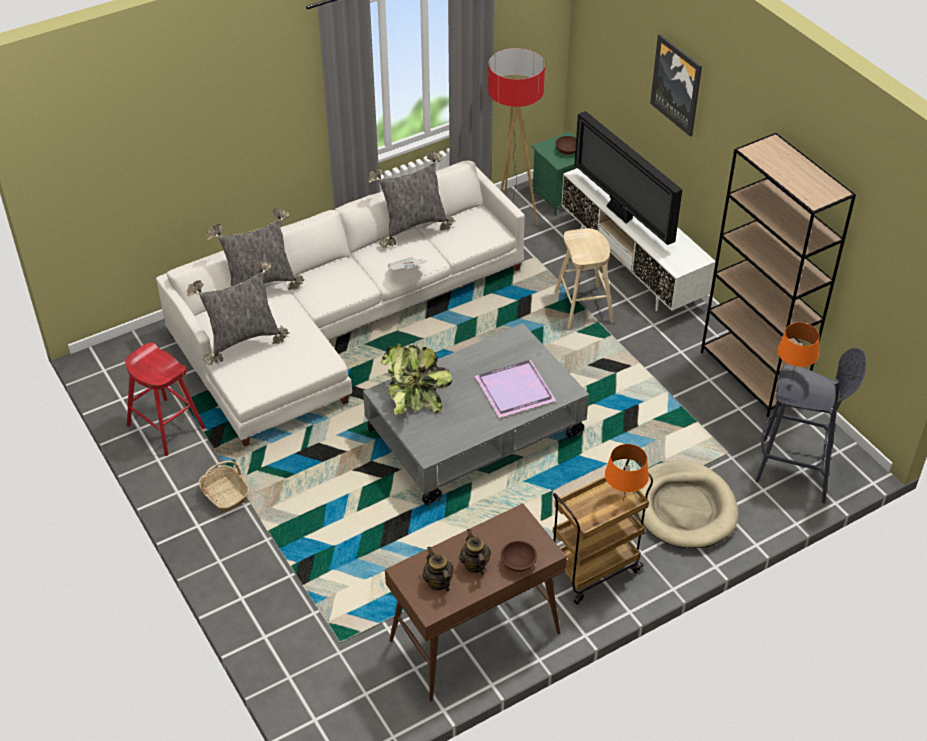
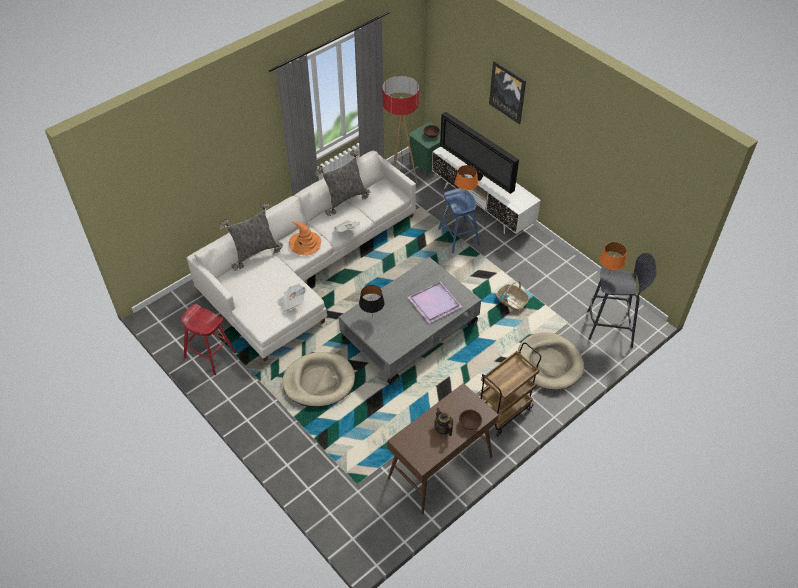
camera: 10 degrees left, 5 degrees up
pillow [187,260,290,365] -> none
basket [198,461,250,513] -> basket moved to [496,281,530,311]
potted plant [381,344,453,415] -> black table lamp [359,285,385,313]
teapot [423,547,454,592] -> none
beige stool [554,228,614,329] -> blue stool [438,188,480,253]
orange table lamp [605,444,649,501] -> orange table lamp moved to [455,165,478,198]
beige bookcase [701,133,856,417] -> none
none -> newspaper [277,284,306,312]
none -> beige dog bed [282,352,355,407]
none -> orange hat [289,222,321,256]

